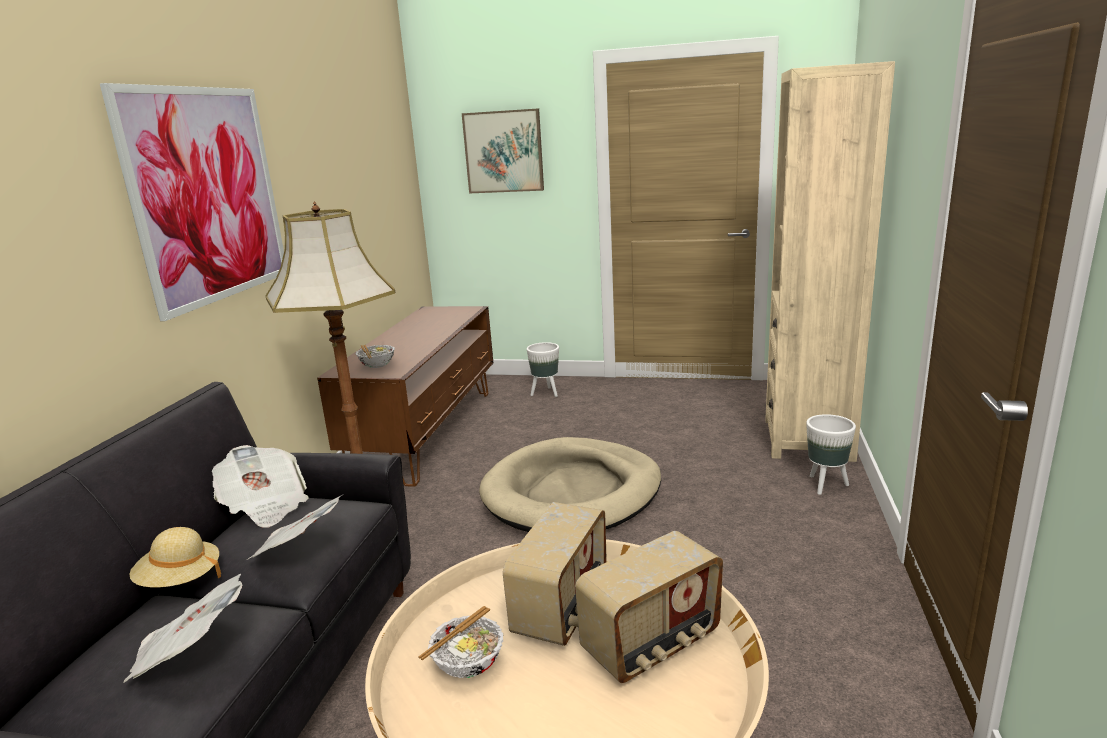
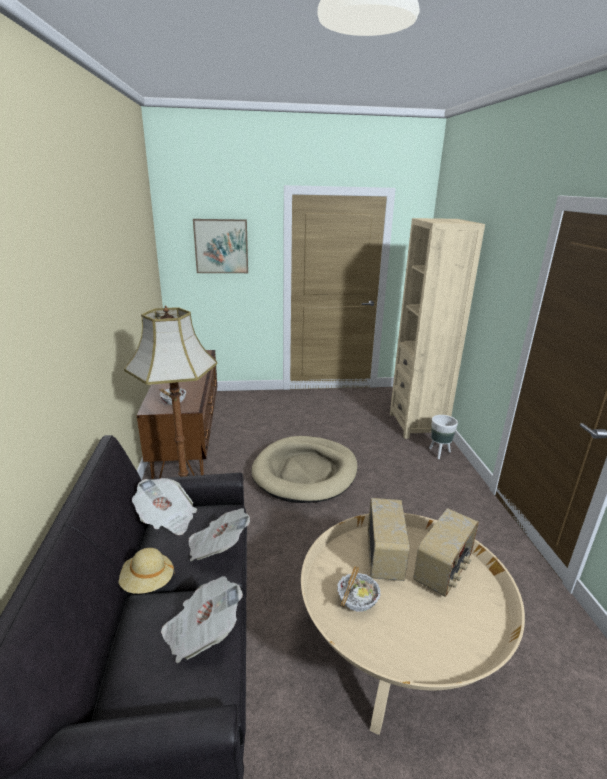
camera: 20 degrees left, 5 degrees up
picture [100,83,284,321] -> none
white planter [527,342,559,397] -> none

